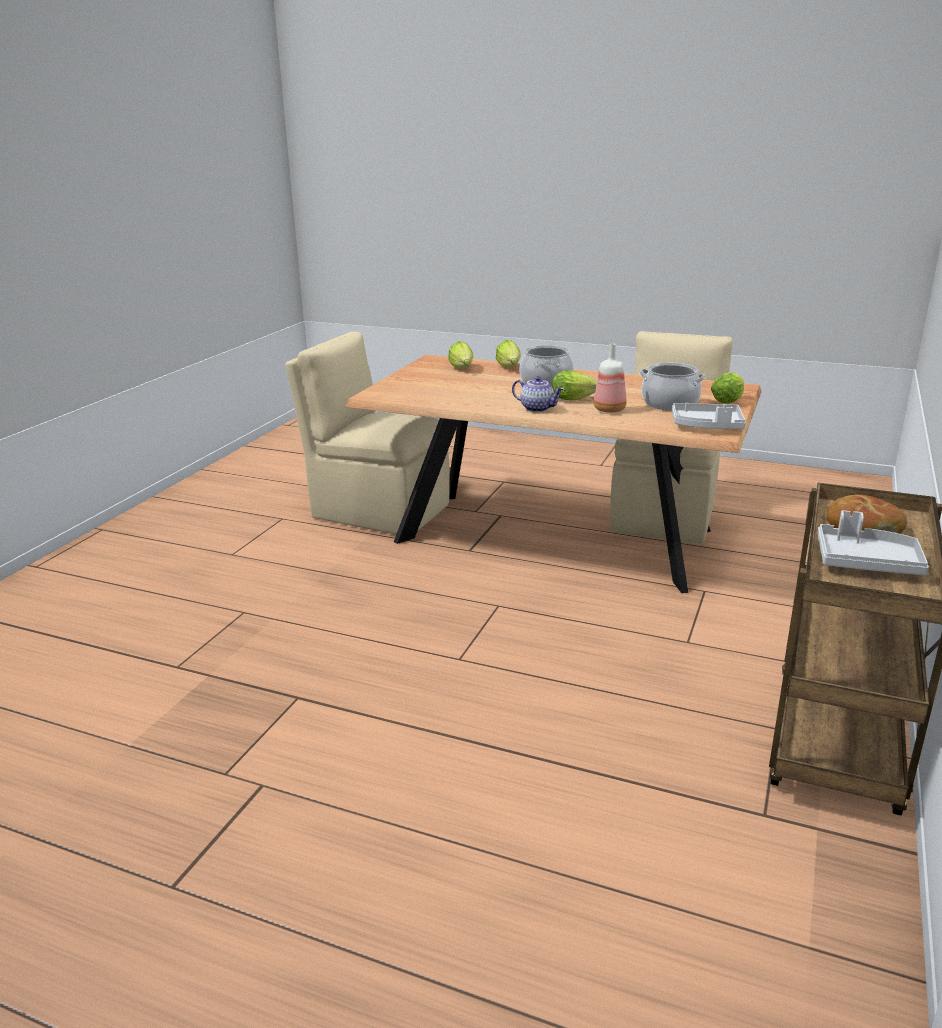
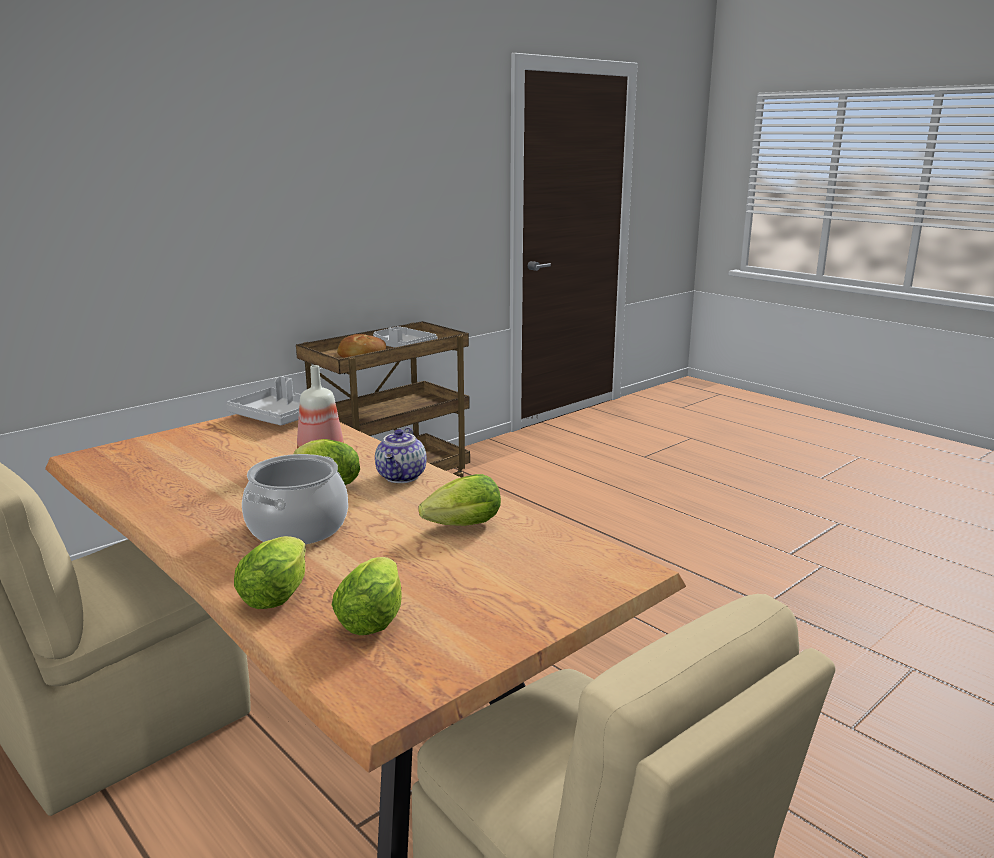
camera: 155 degrees left, 5 degrees down
teapot [512,376,564,412] -> teapot turned 135 degrees counterclockwise [375,427,427,483]
cooking pot [639,363,706,411] -> none
lettuce [711,372,744,404] -> lettuce moved to [418,474,501,526]

